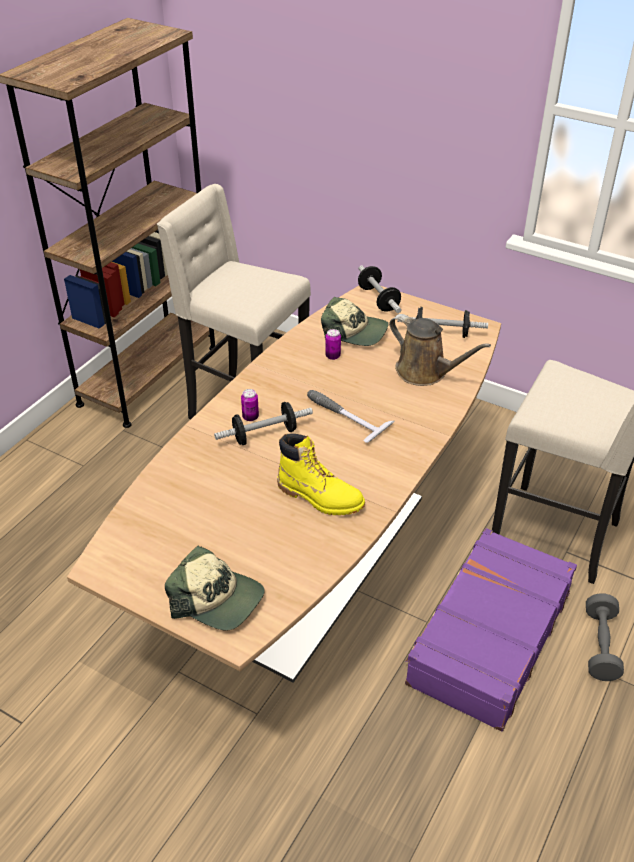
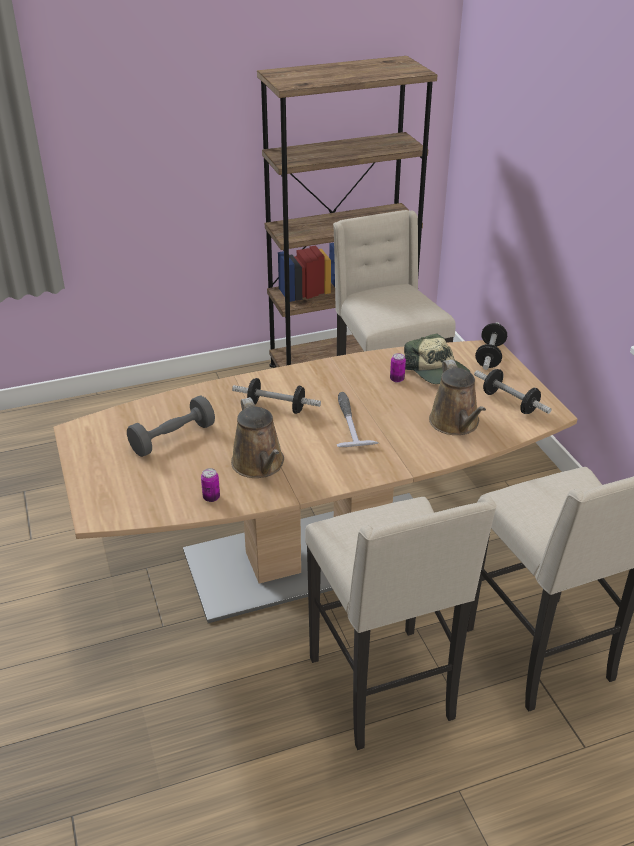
camera: 40 degrees right, 5 degrees down
cap [165,546,265,631] -> none
can [241,389,259,421] -> can moved to [201,468,220,502]
yellow boot [277,434,365,515] -> brown watering can [231,397,284,478]
purple suitcase [405,528,577,732] -> beige stool [305,496,497,750]
grey dumbbell [586,593,624,681] -> grey dumbbell moved to [127,396,215,457]

